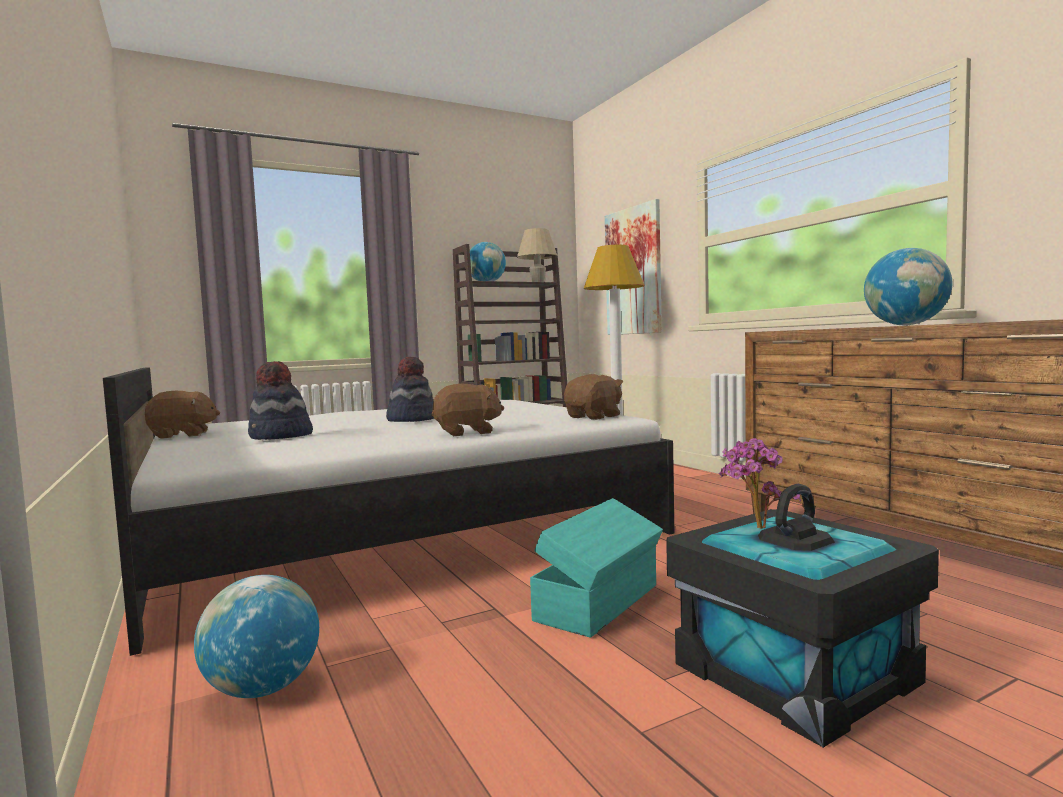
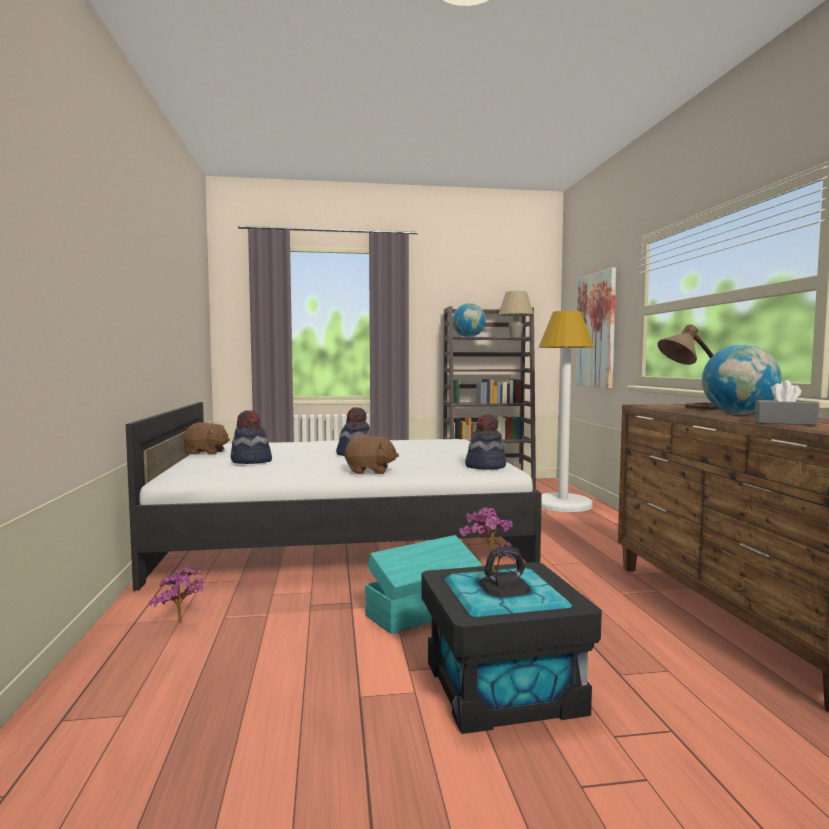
camera: 20 degrees right, 0 degrees up
globe [194,575,319,698] -> potted plant [149,567,204,623]
brown plush toy [564,374,623,420] -> hat [465,414,506,470]
none -> table lamp [658,324,721,410]
none -> grey tissue box [755,380,818,425]

